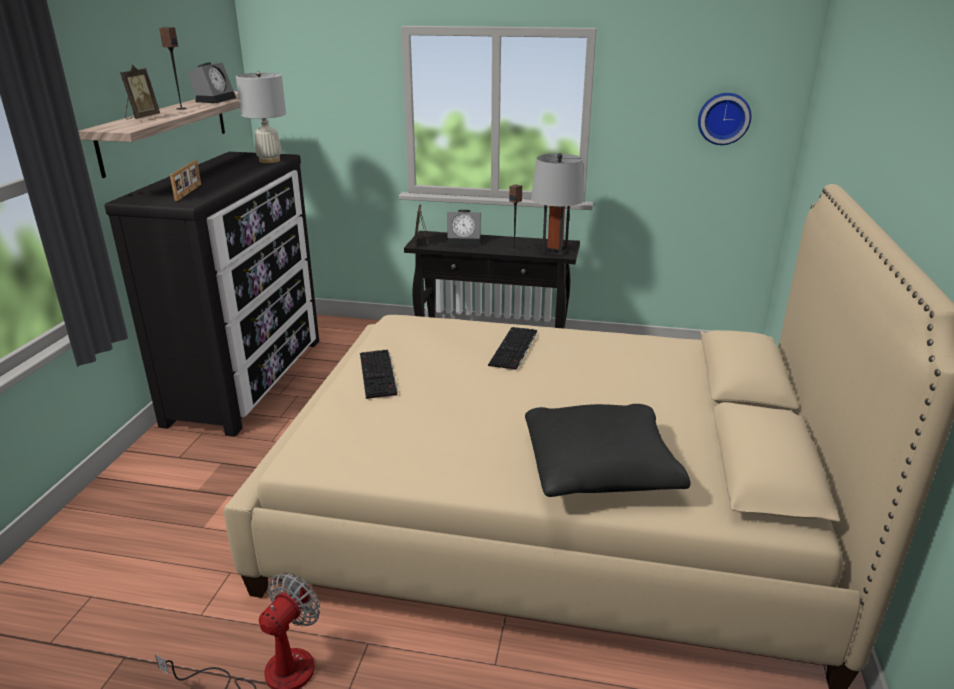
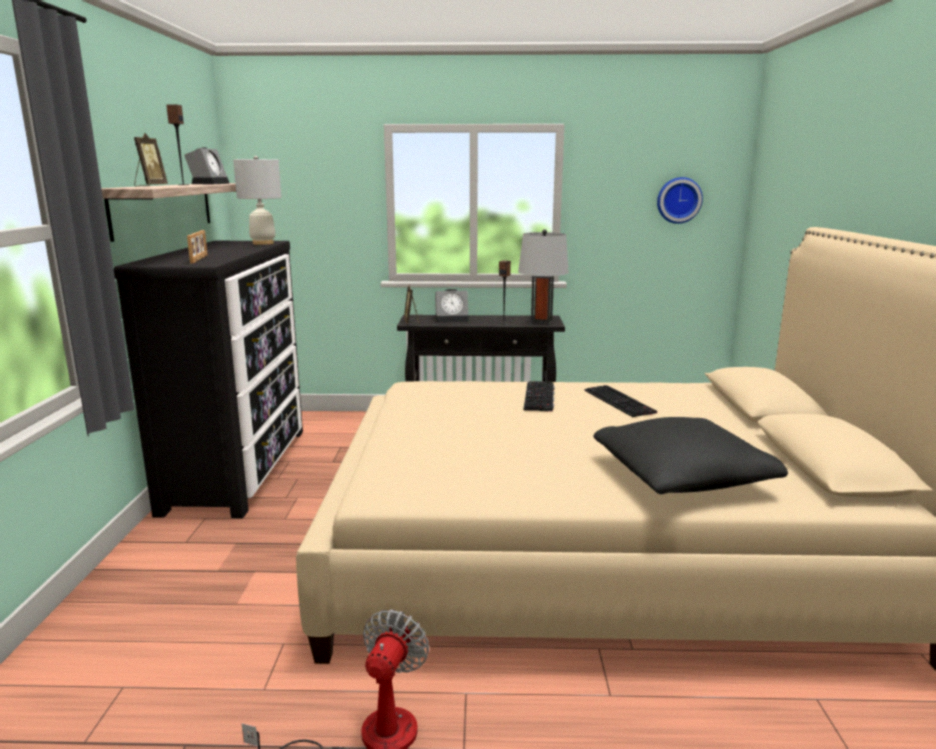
camera: 10 degrees left, 10 degrees down
keyboard [360,350,397,399] -> keyboard moved to [584,385,657,417]

